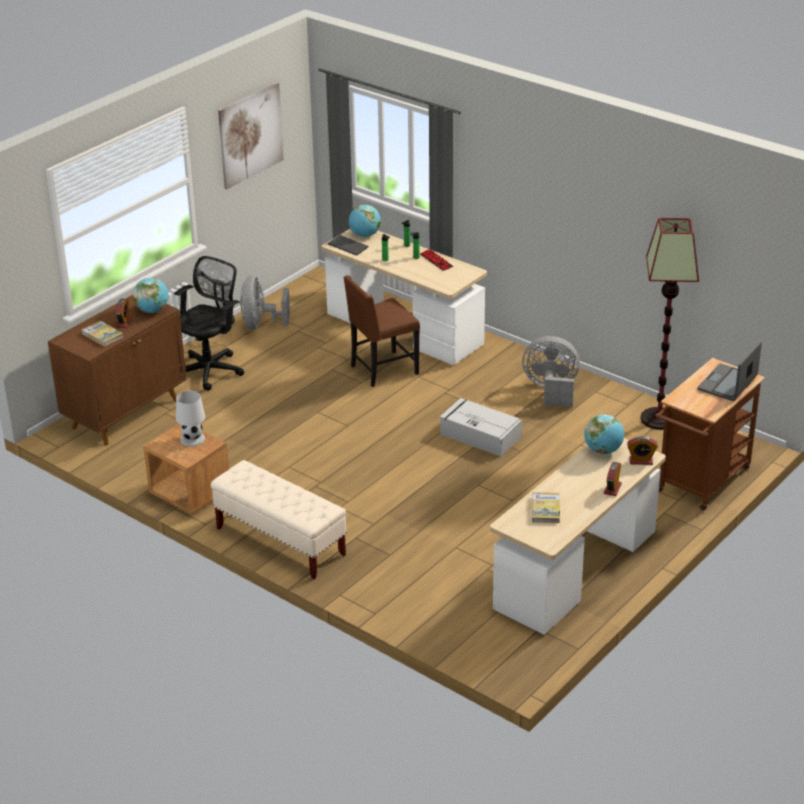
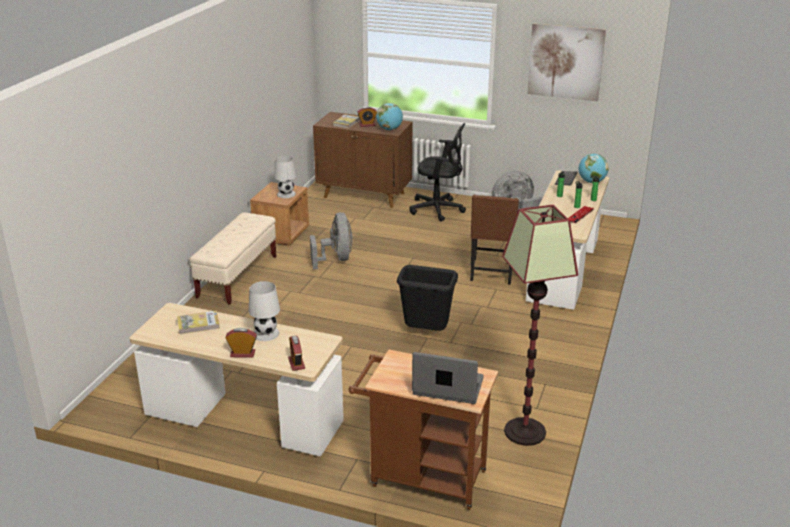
camera: 70 degrees right, 5 degrees down
brown chair [343,275,420,387] -> brown chair turned 120 degrees counterclockwise [470,195,519,285]
grey storage box [440,398,522,456] -> black trash can [397,265,458,331]
grey fan [522,336,580,407] -> grey fan moved to [310,212,352,270]
globe [584,414,624,454] -> none
none -> white table lamp [249,281,280,341]

